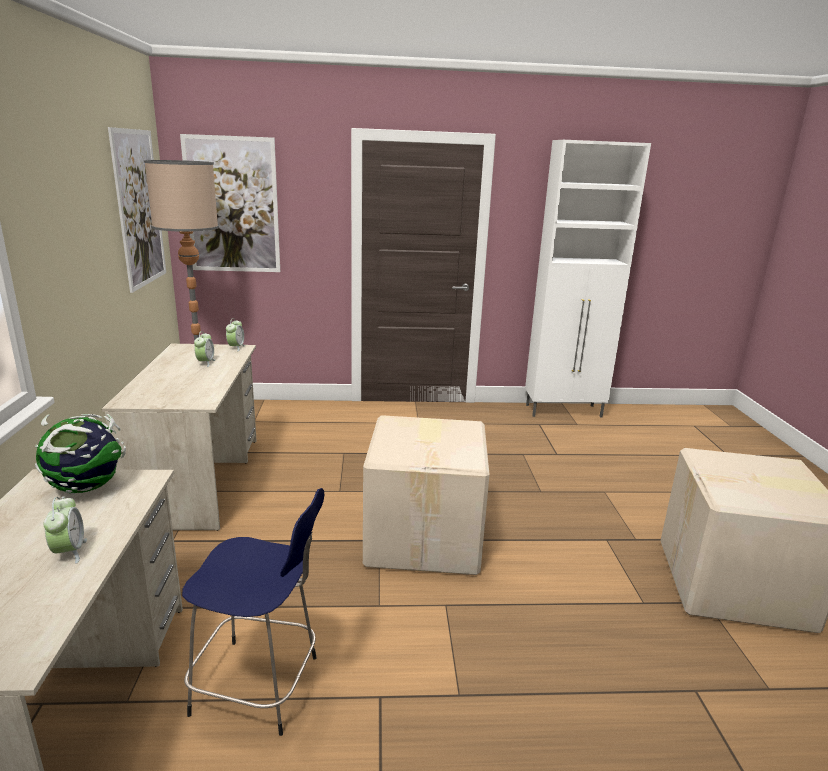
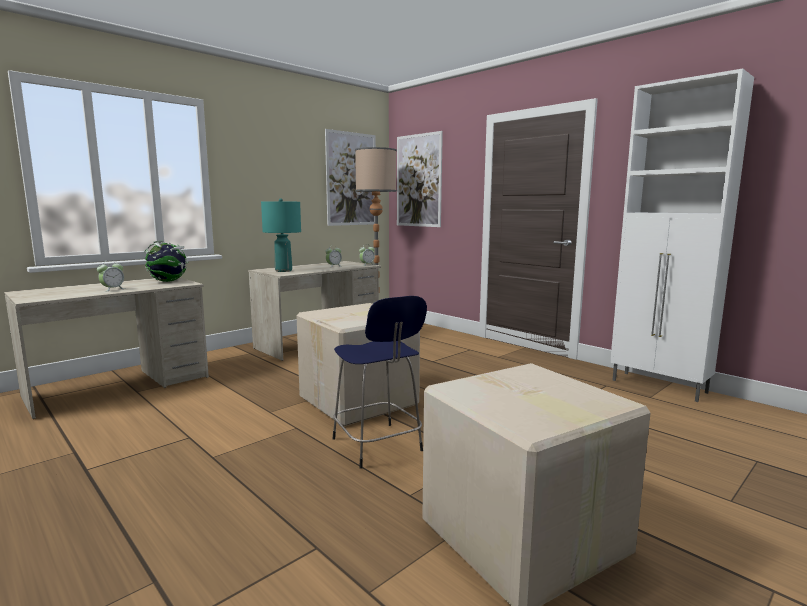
camera: 50 degrees right, 10 degrees down
blue stool [182,488,324,736] -> blue stool moved to [332,296,427,469]
none -> turquoise table lamp [261,199,301,272]

